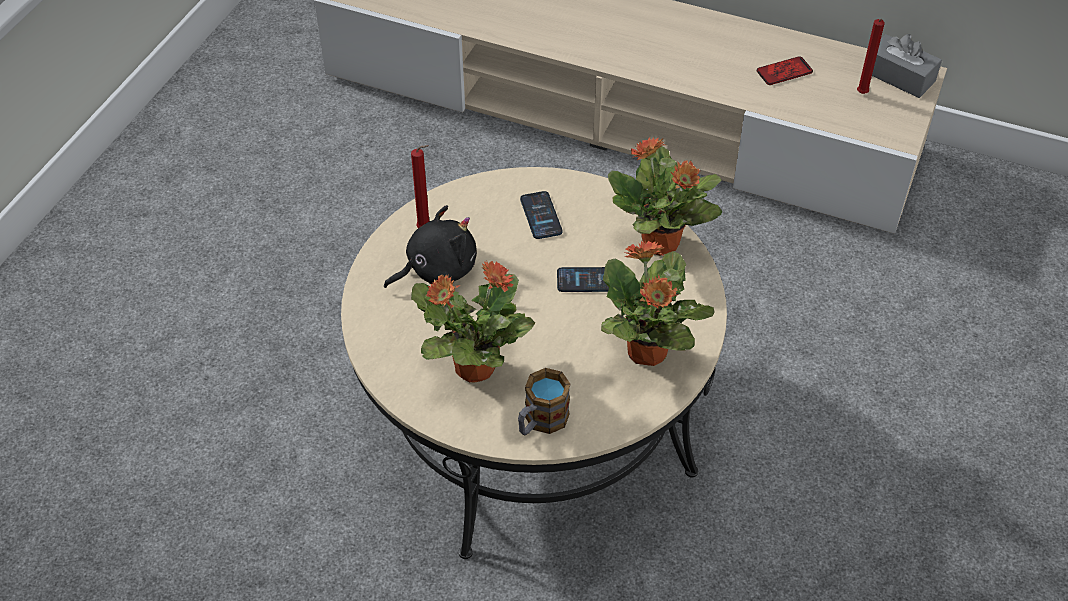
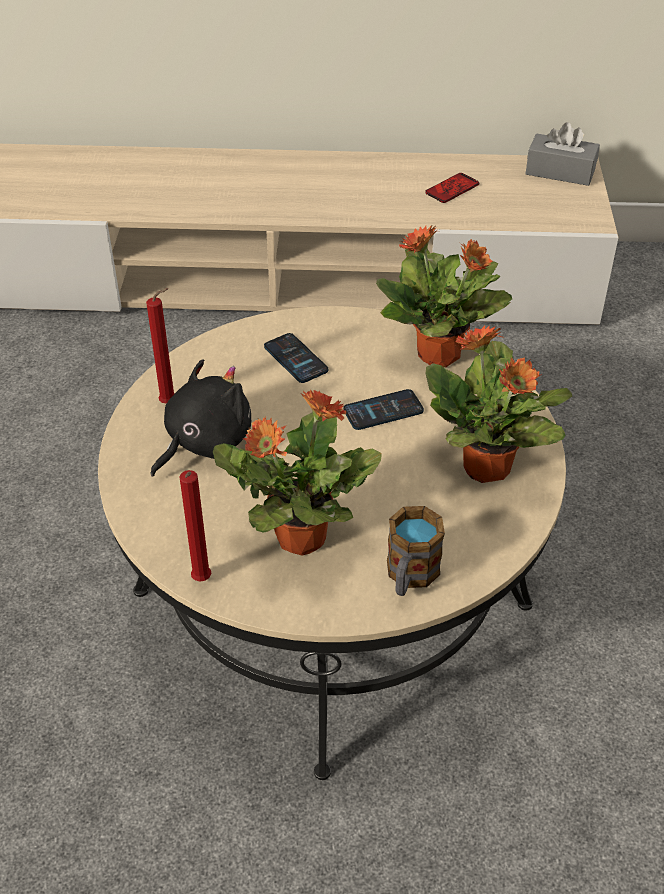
camera: 20 degrees left, 5 degrees down
red candle [857,19,885,94] -> red candle moved to [179,470,212,581]

